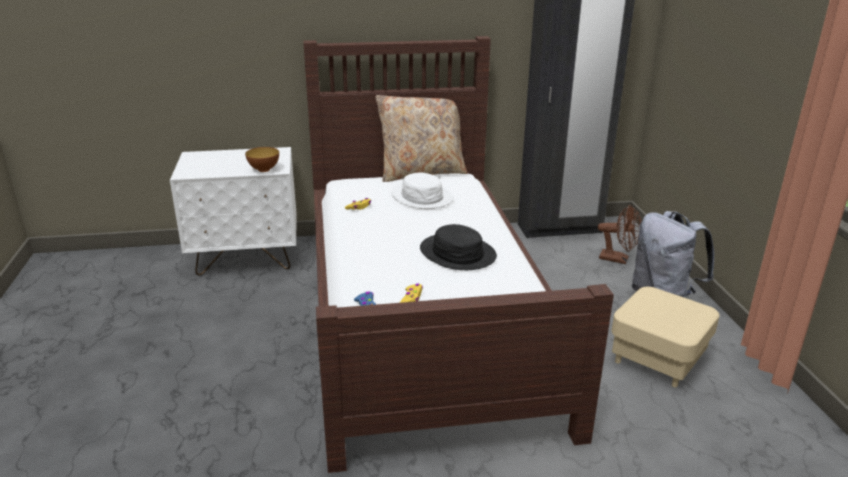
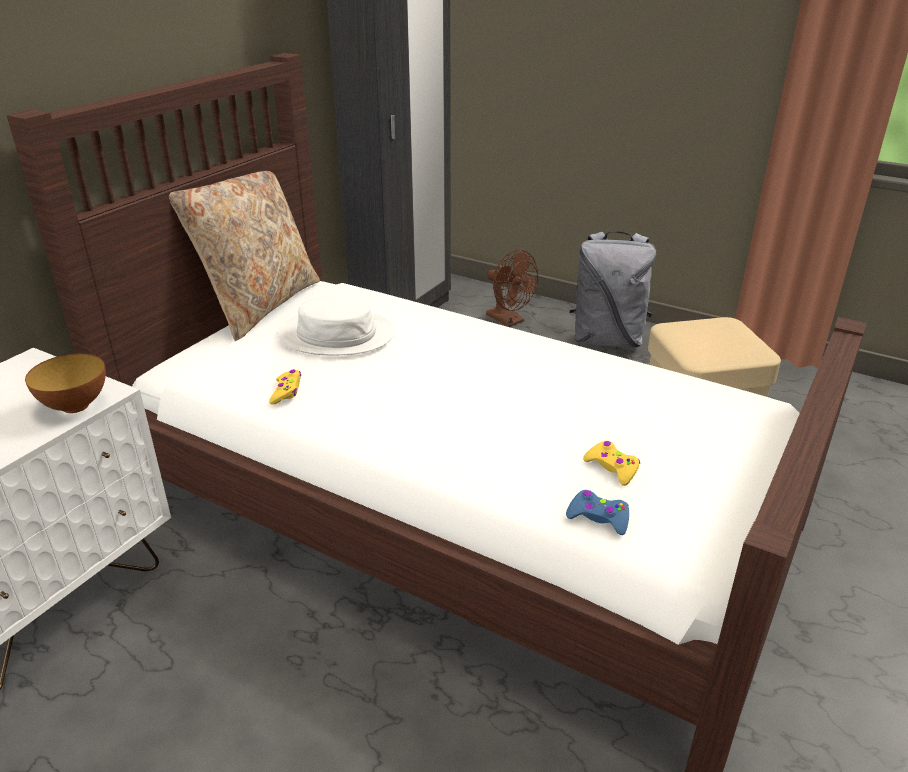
camera: 50 degrees left, 5 degrees up
black hat [420,224,497,270] -> none
brown fan [598,205,641,264] -> brown fan turned 75 degrees clockwise [486,249,538,327]

